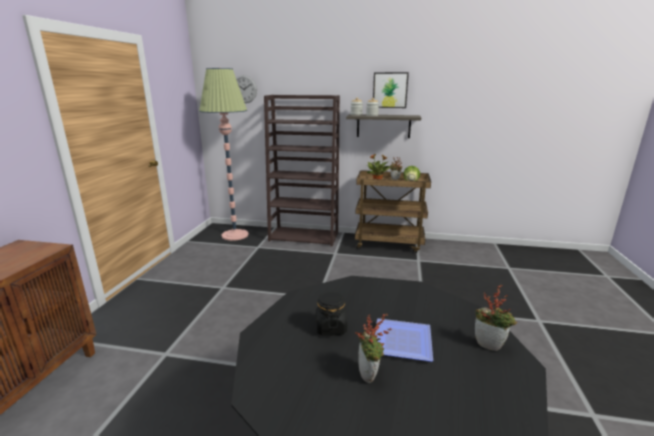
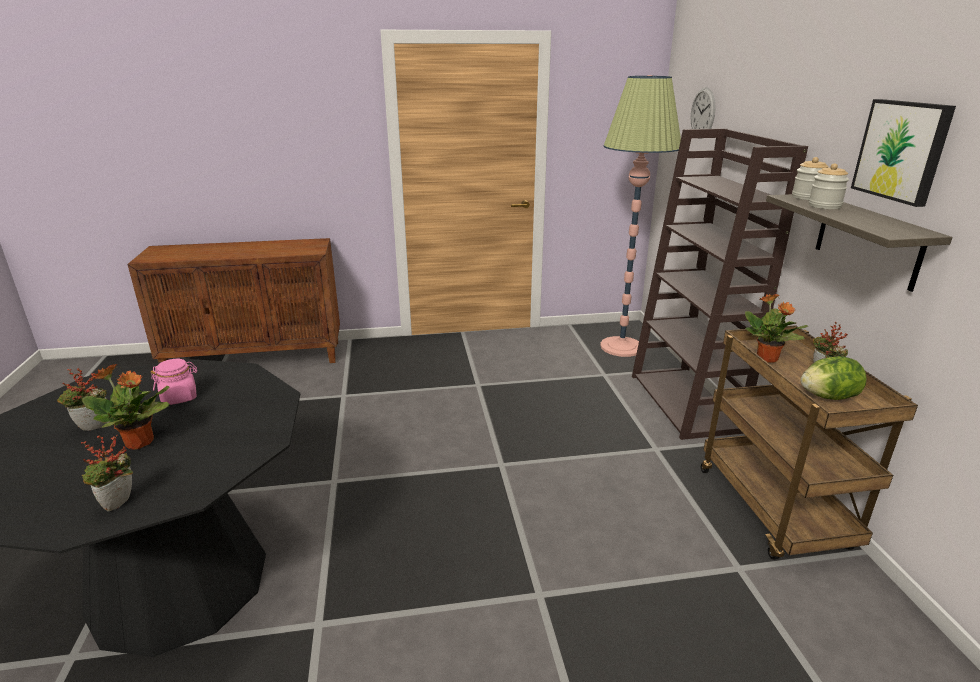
camera: 70 degrees right, 5 degrees up
black jar [316,291,347,335] -> pink jar [150,359,197,405]
plate [375,318,433,362] -> potted plant [82,364,170,450]

